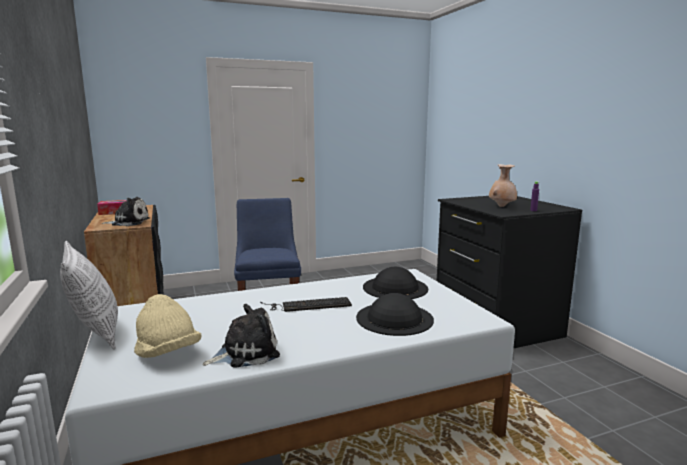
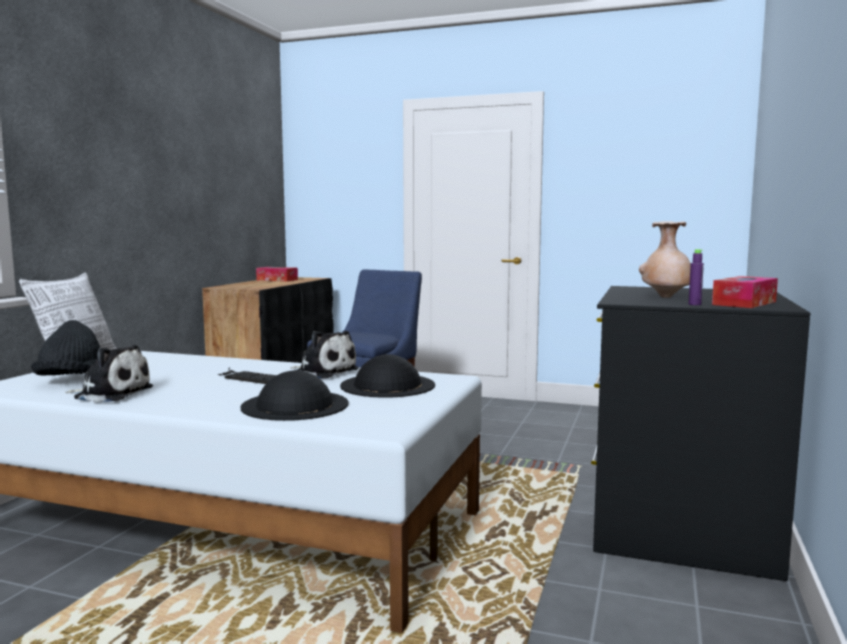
camera: 40 degrees right, 5 degrees down
plush toy [102,197,150,226] -> plush toy moved to [290,331,359,379]
beige hat [134,294,202,358] -> black hat [31,320,100,376]
none -> tissue box [712,276,778,308]

